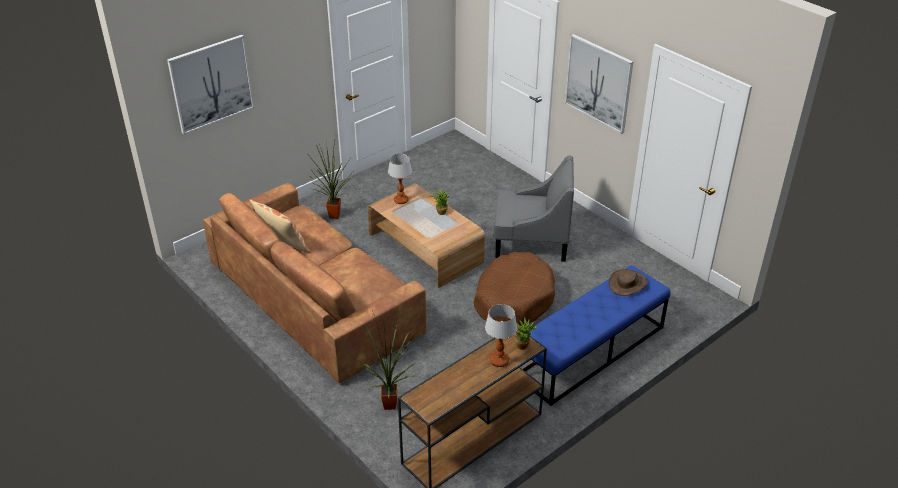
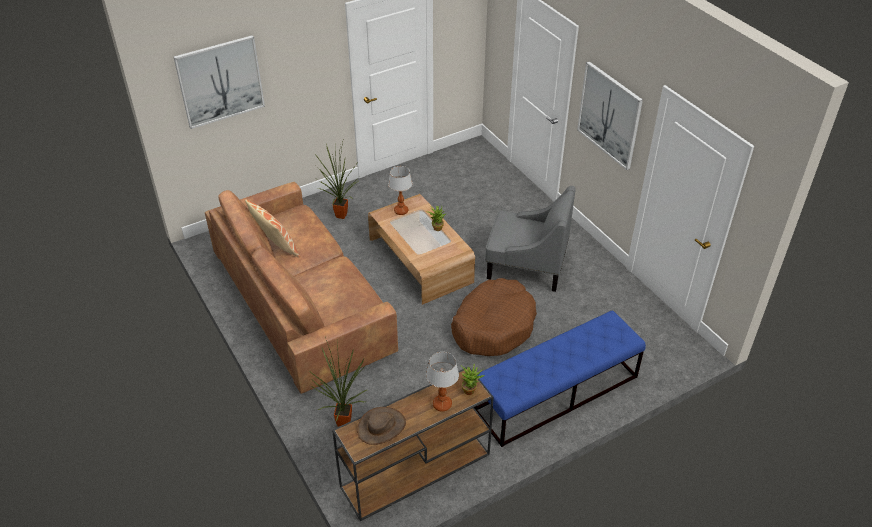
camera: 10 degrees right, 5 degrees up
brown hat [609,269,647,296] -> brown hat moved to [357,407,406,445]

